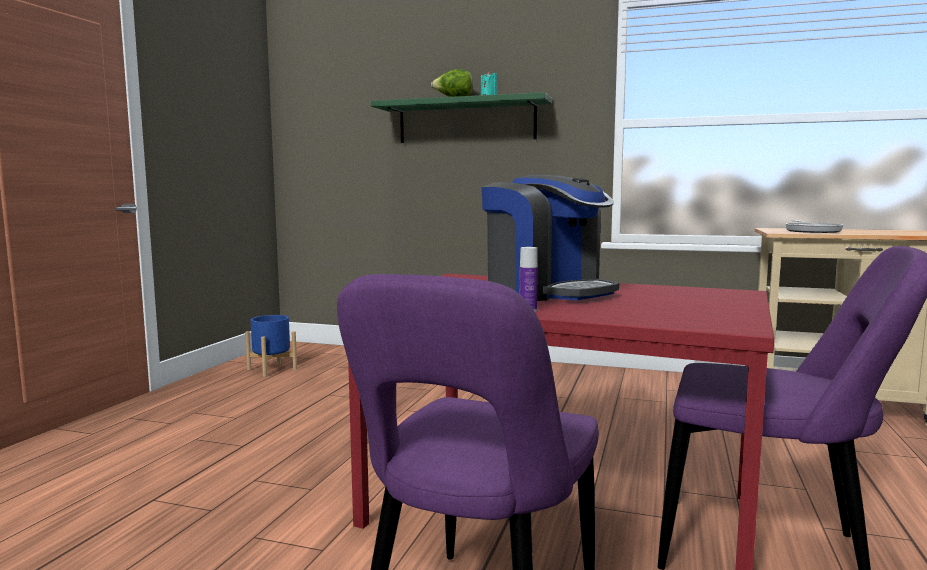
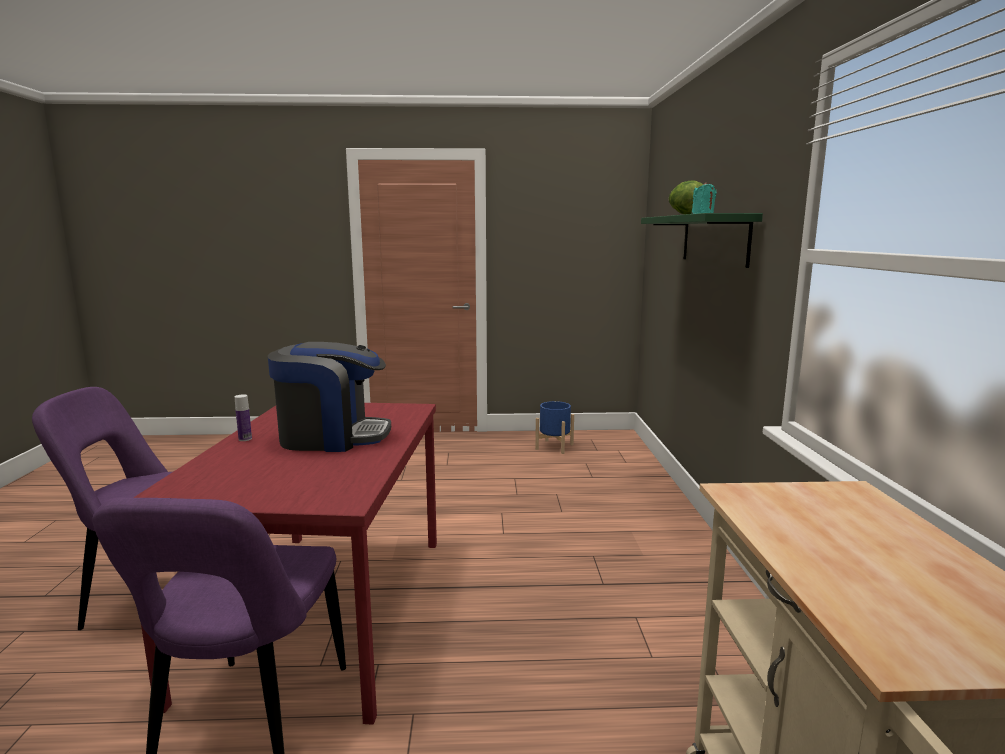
camera: 70 degrees right, 5 degrees up
coffee machine [481,175,619,301] -> coffee machine turned 120 degrees counterclockwise [268,342,391,452]
frying pan [786,220,844,233] -> none

